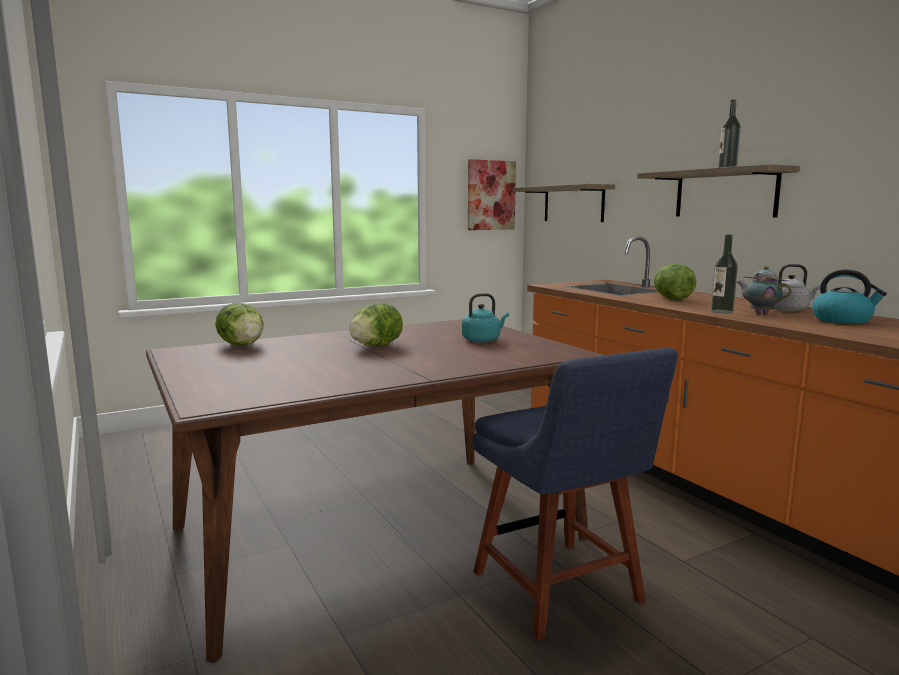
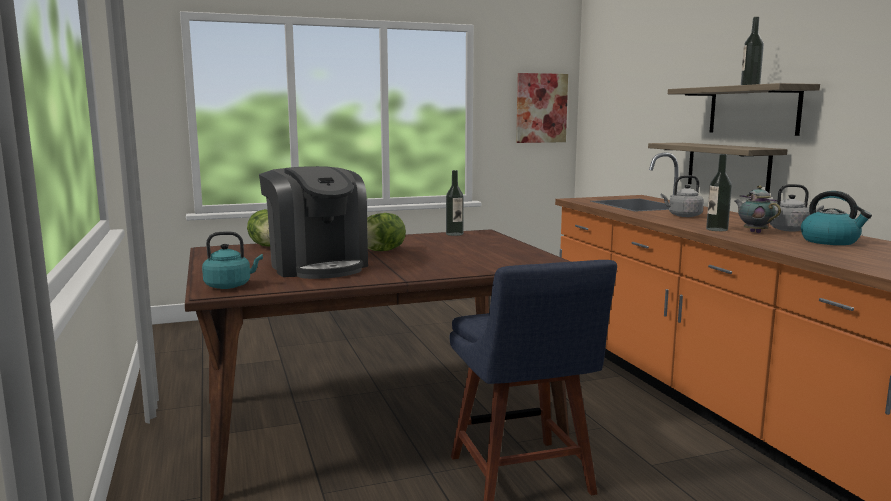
camera: 10 degrees right, 0 degrees up
turquoise kettle [462,293,509,342] -> turquoise kettle moved to [202,231,263,289]
shelf [513,184,615,222] -> shelf moved to [648,143,788,193]
lettuce [654,264,696,300] -> grey kettle [661,175,704,217]
none -> coffee machine [259,166,368,279]
none -> bottle [446,170,464,236]

